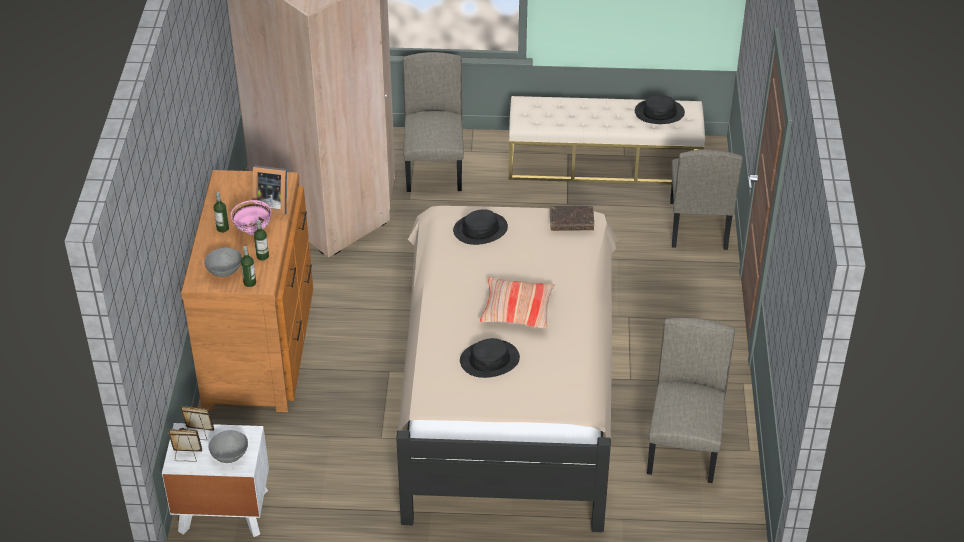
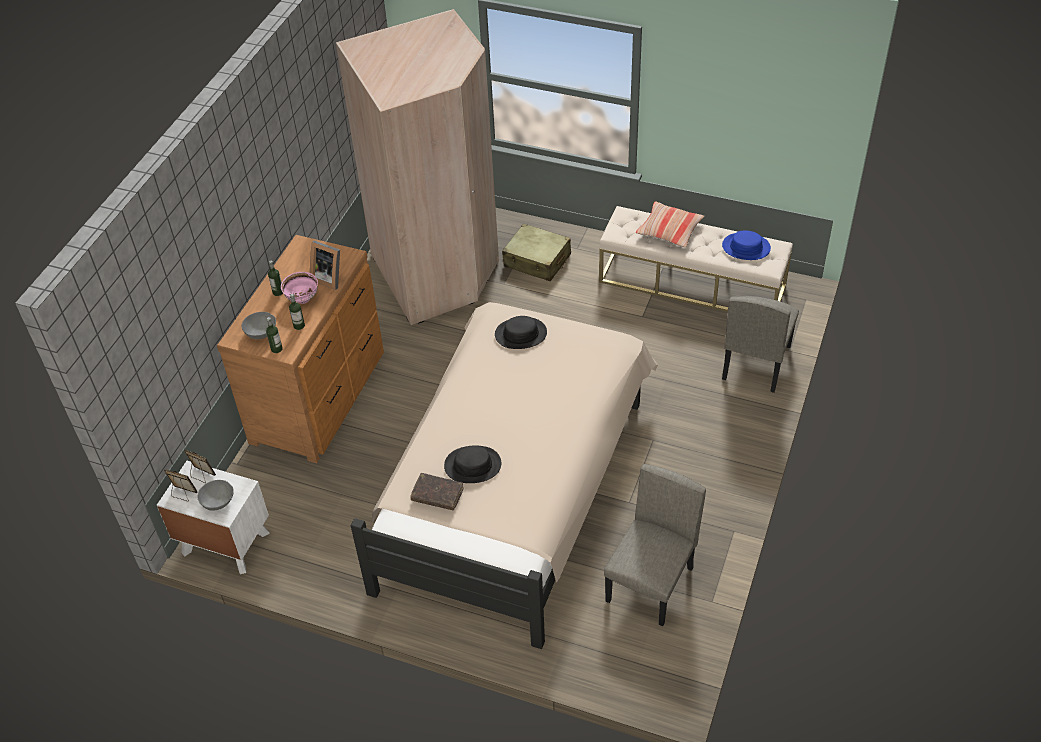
camera: 20 degrees right, 5 degrees up
beige chair [402,52,464,192] -> beige suitcase [502,223,571,281]
pillow [480,277,555,329] -> pillow moved to [636,201,705,248]
brown book [550,206,594,231] -> brown book moved to [410,473,464,510]
black hat [635,95,685,124] -> blue hat [722,230,771,260]

